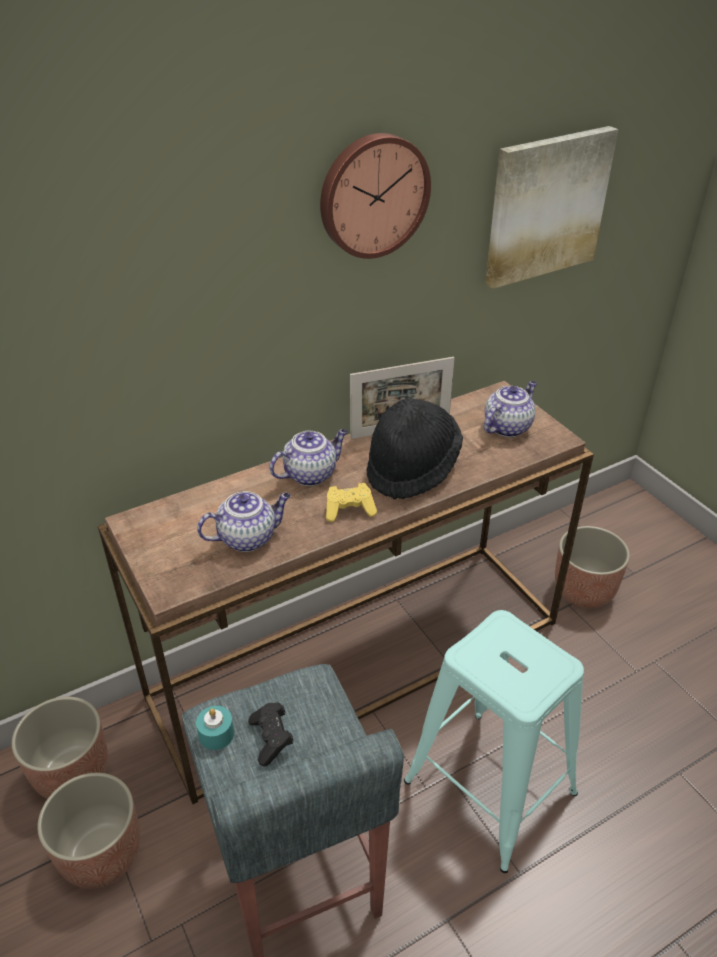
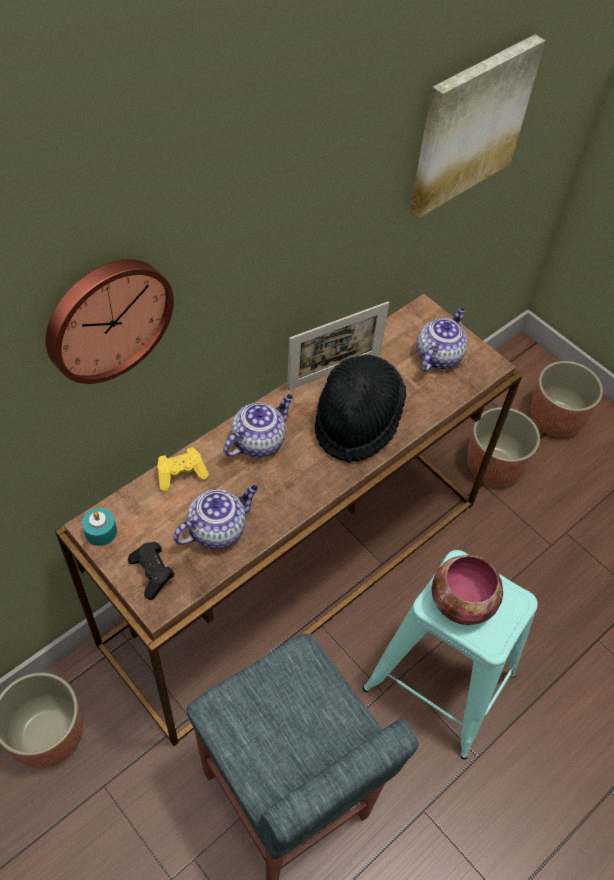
camera: 15 degrees left, 15 degrees up
planter [37,773,140,889] -> planter moved to [530,361,603,437]
turquoise candle [196,706,234,750] -> turquoise candle moved to [82,508,117,546]
black game controller [248,702,294,766] -> black game controller moved to [128,542,175,600]
wall clock [320,133,431,259] -> wall clock moved to [46,259,174,384]
yellow game controller [326,483,377,522] -> yellow game controller moved to [157,447,209,492]
none -> bowl [431,555,503,625]

